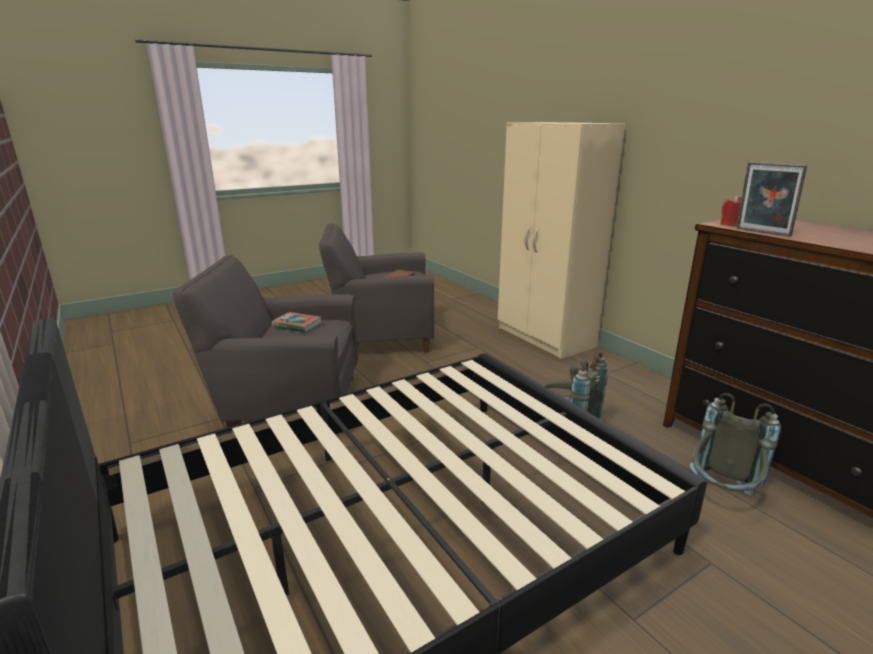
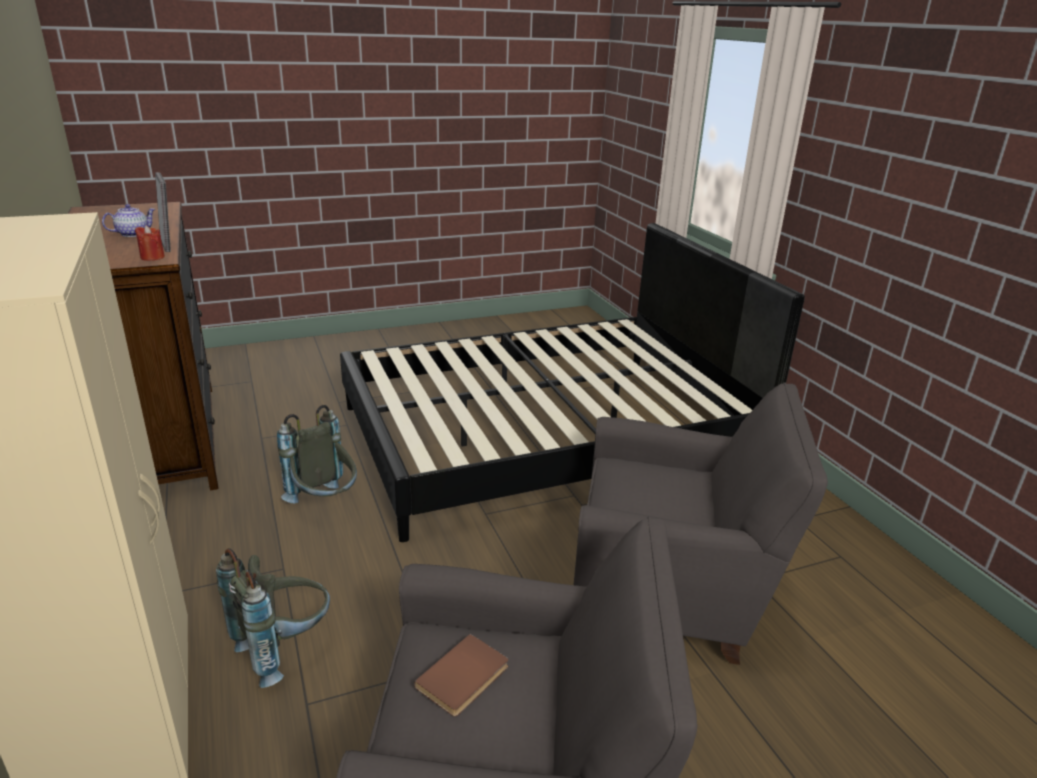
camera: 170 degrees left, 5 degrees up
book [272,312,322,333] -> none
grey backpack [690,393,781,496] -> grey backpack moved to [216,548,330,688]
none -> teapot [102,204,156,237]

